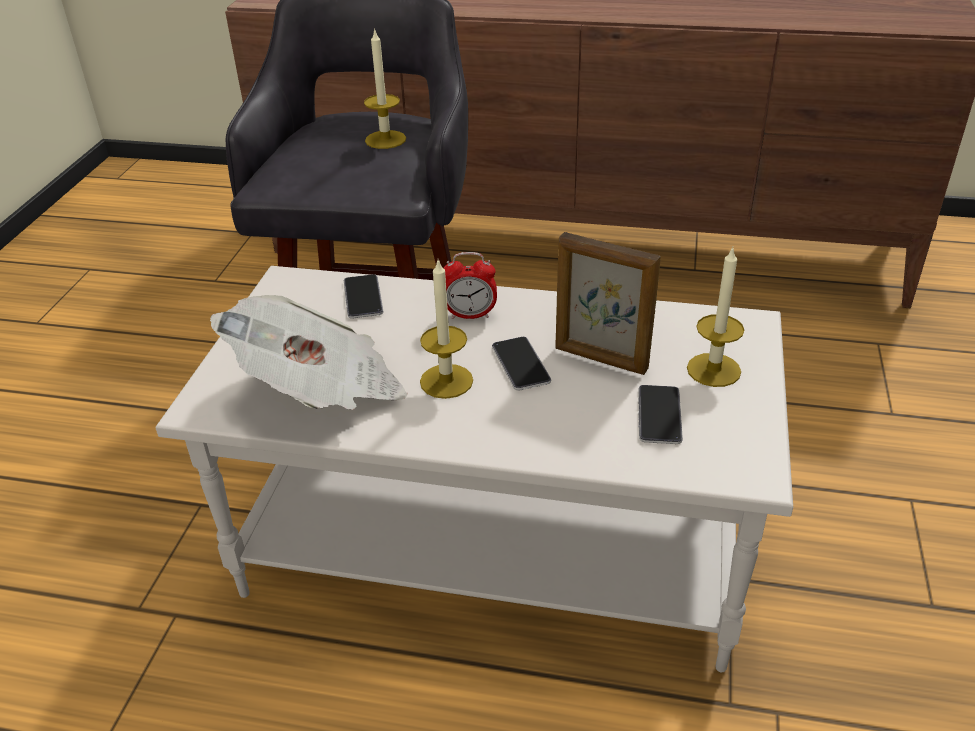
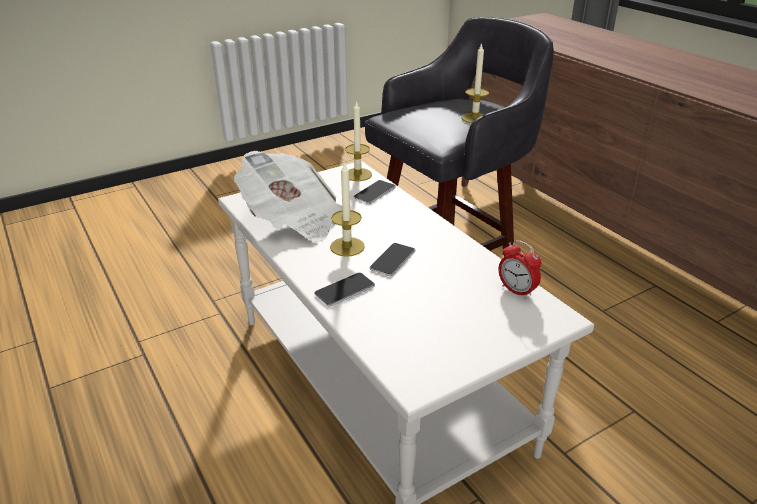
camera: 45 degrees right, 5 degrees down
alarm clock [444,252,497,319] -> alarm clock moved to [498,240,541,299]
picture frame [556,232,661,375] -> none
phone [638,385,683,444] -> phone moved to [314,273,375,306]
candle [687,247,744,387] -> candle moved to [345,100,372,181]

